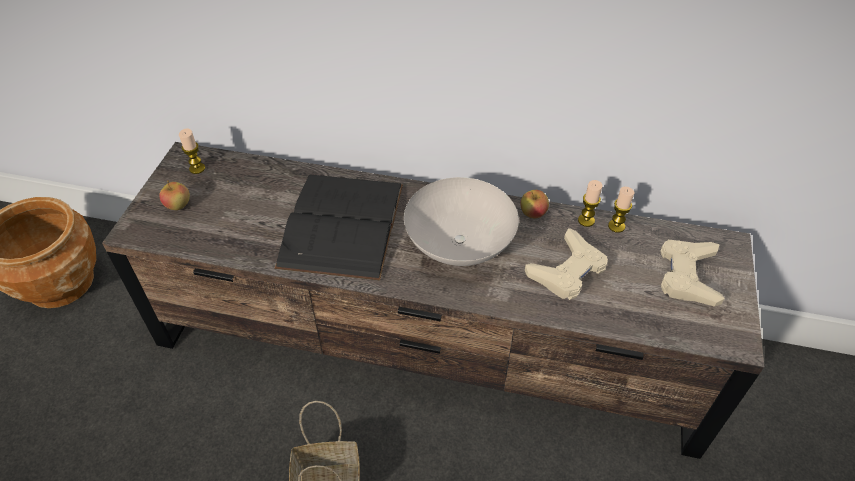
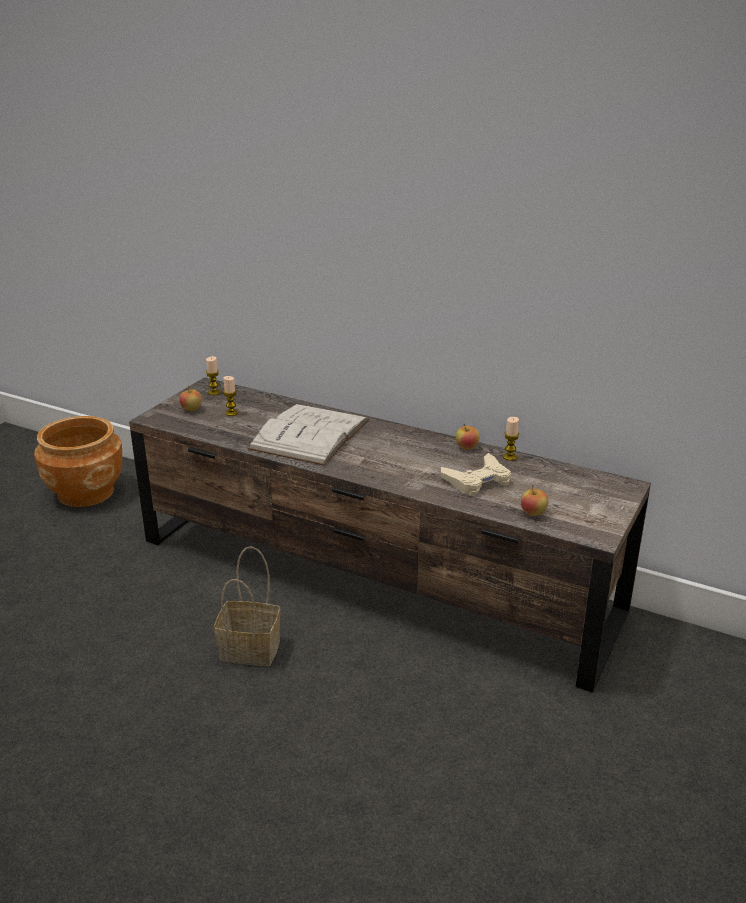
camera: 15 degrees right, 20 degrees down
black book [274,174,403,280] -> white book [247,404,369,465]
white bowl [404,177,519,266] -> none
candle [608,187,635,233] -> candle moved to [223,376,238,416]
beige game controller [661,240,725,307] -> none
none -> apple [521,485,548,516]

